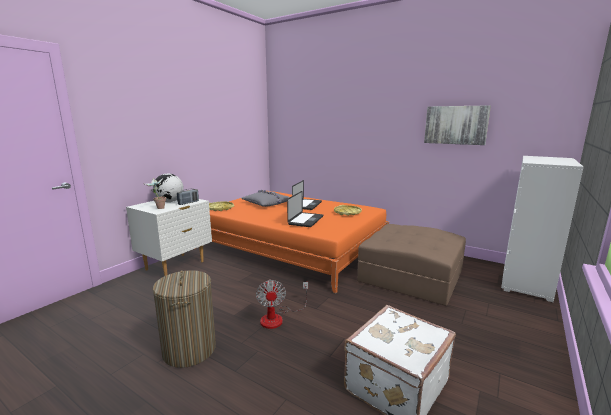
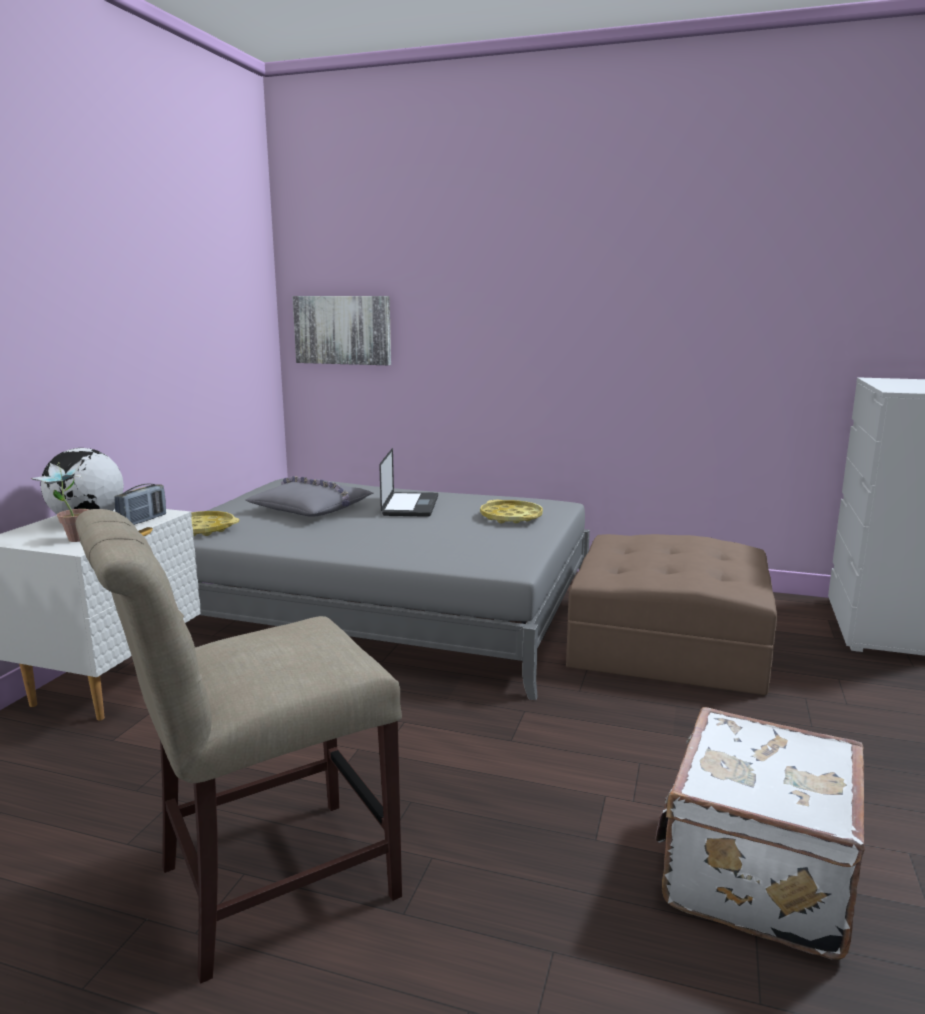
camera: 15 degrees left, 0 degrees up
laundry basket [153,270,216,368] -> beige chair [75,509,402,984]
orange bed [195,191,389,293] -> grey bed [193,478,590,700]
fan [256,279,308,329] -> none
laptop [287,191,323,227] -> none
picture [424,105,491,145] -> picture moved to [292,296,391,365]

